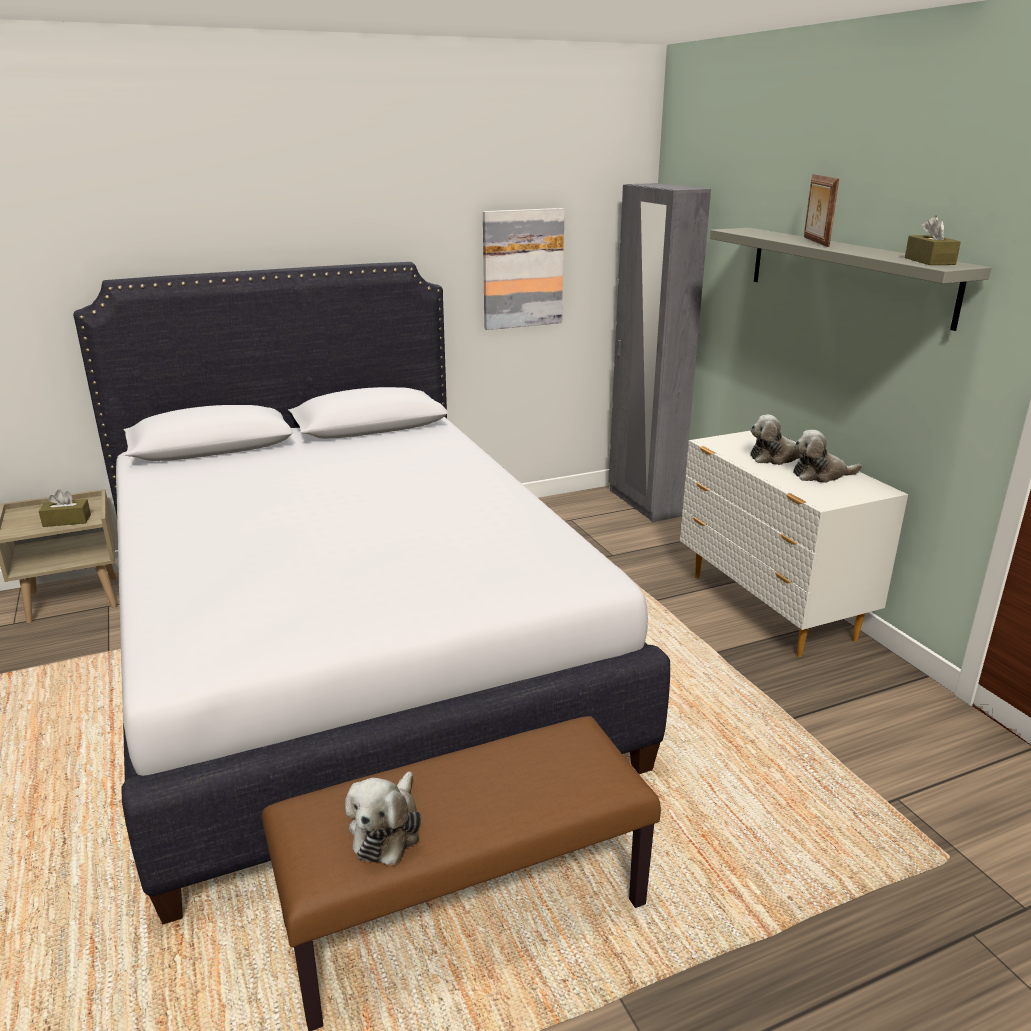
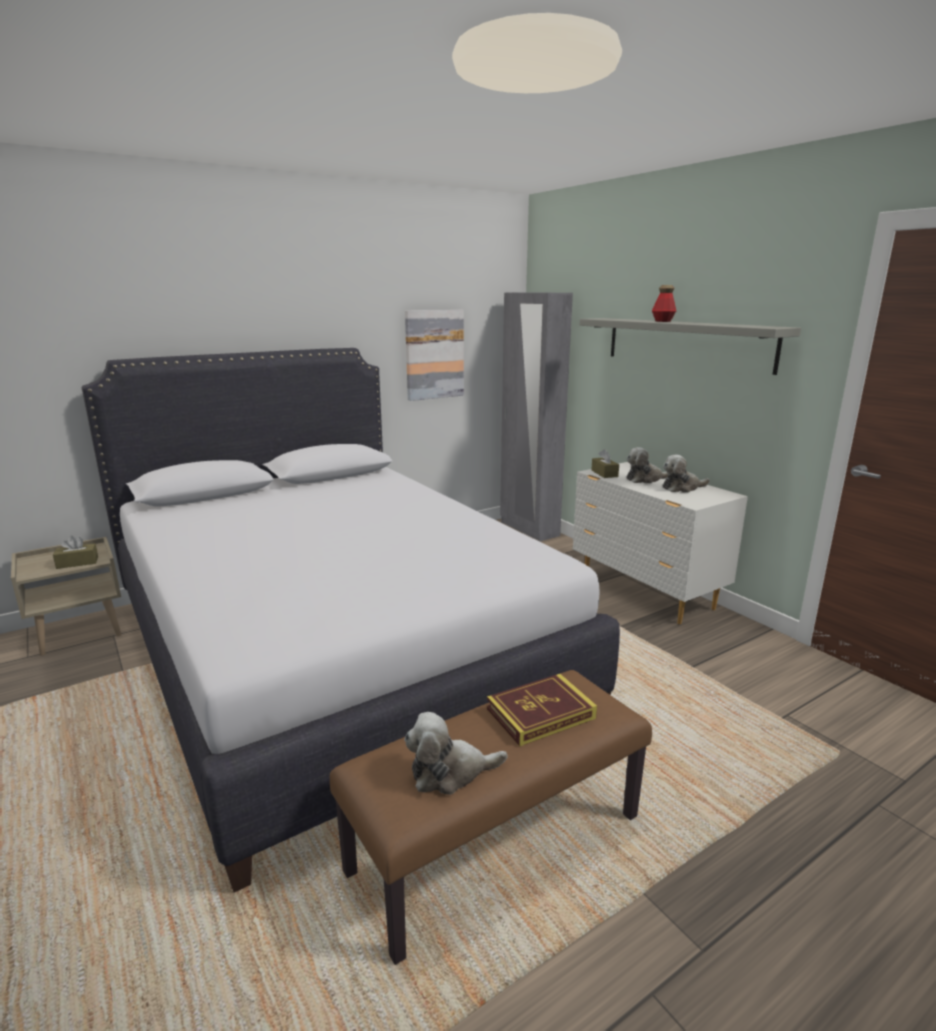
camera: 10 degrees left, 5 degrees down
plush toy [345,771,421,865] -> plush toy turned 75 degrees clockwise [404,712,507,795]
picture frame [804,174,839,247] -> bottle [652,285,676,322]
brown tissue box [905,215,961,265] -> brown tissue box moved to [591,449,619,478]
none -> book [487,674,597,747]

